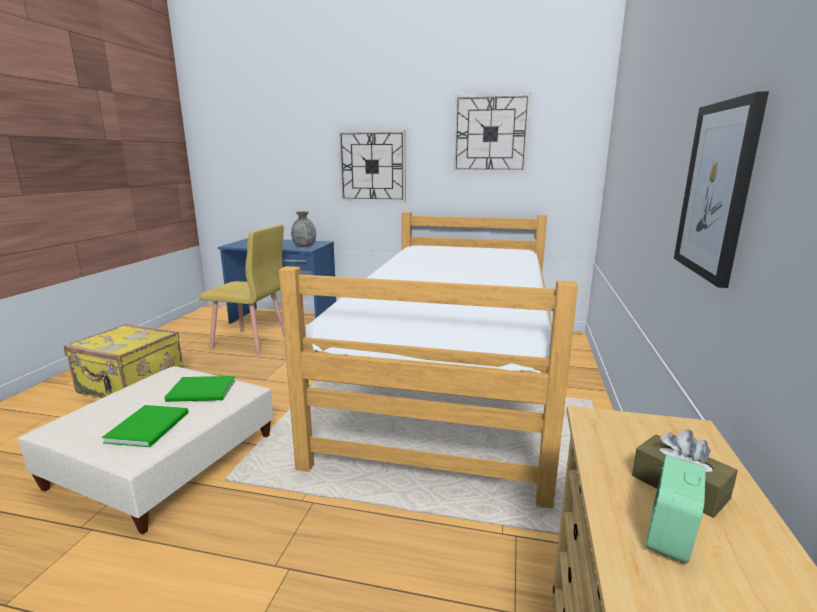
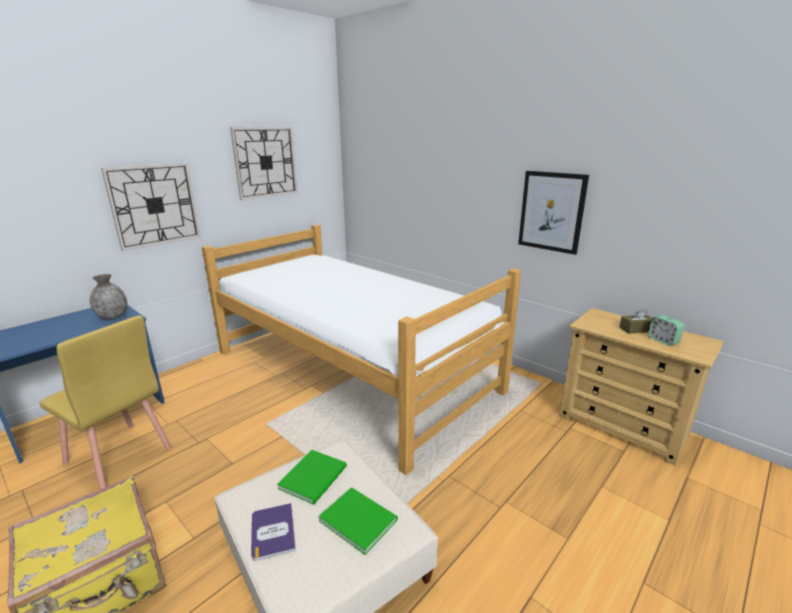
camera: 60 degrees left, 5 degrees up
yellow chair [198,224,284,355] -> yellow chair turned 75 degrees clockwise [39,315,171,489]
none -> book [251,503,296,561]

